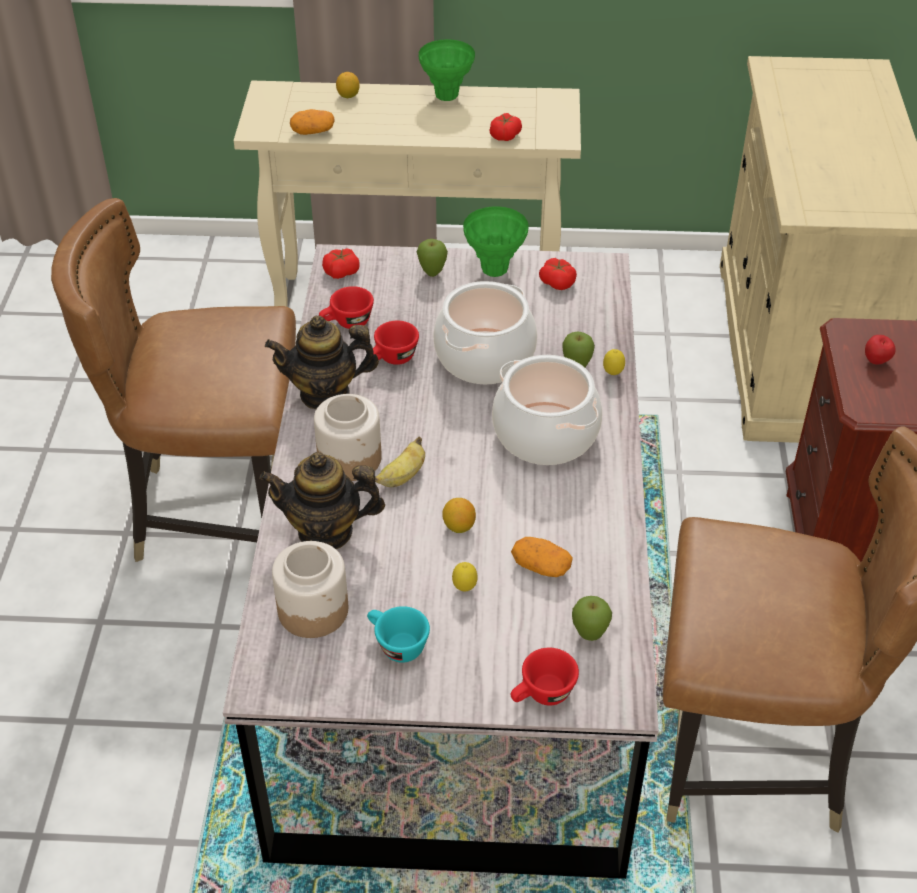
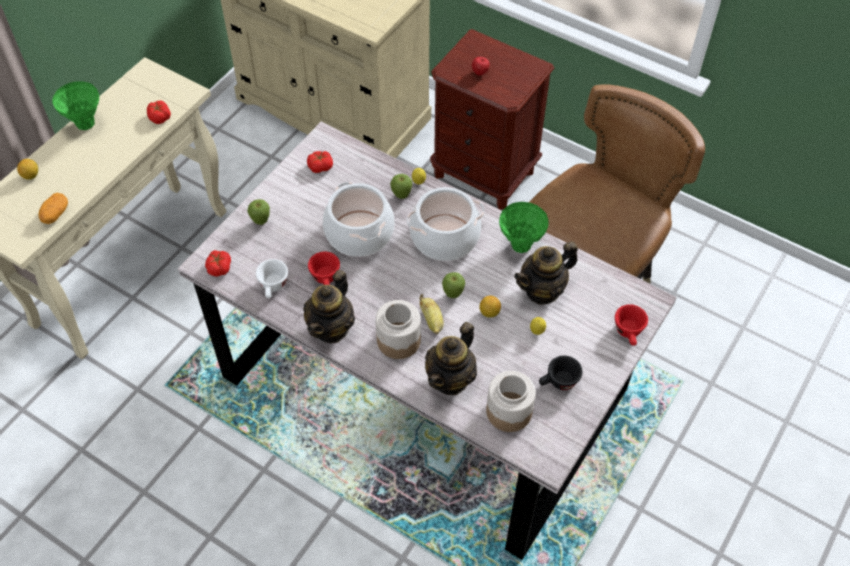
camera: 60 degrees left, 10 degrees up
brown chair [51,198,296,562] -> none
red cup [319,286,374,329] -> white cup [256,259,288,298]
turquoise cup [367,606,430,663] -> black cup [539,356,583,390]
green vase [463,206,529,277] -> green vase moved to [499,202,548,253]
potato [511,537,573,577] -> teapot [514,241,578,305]
apple [572,596,612,641] -> apple moved to [442,272,465,298]

